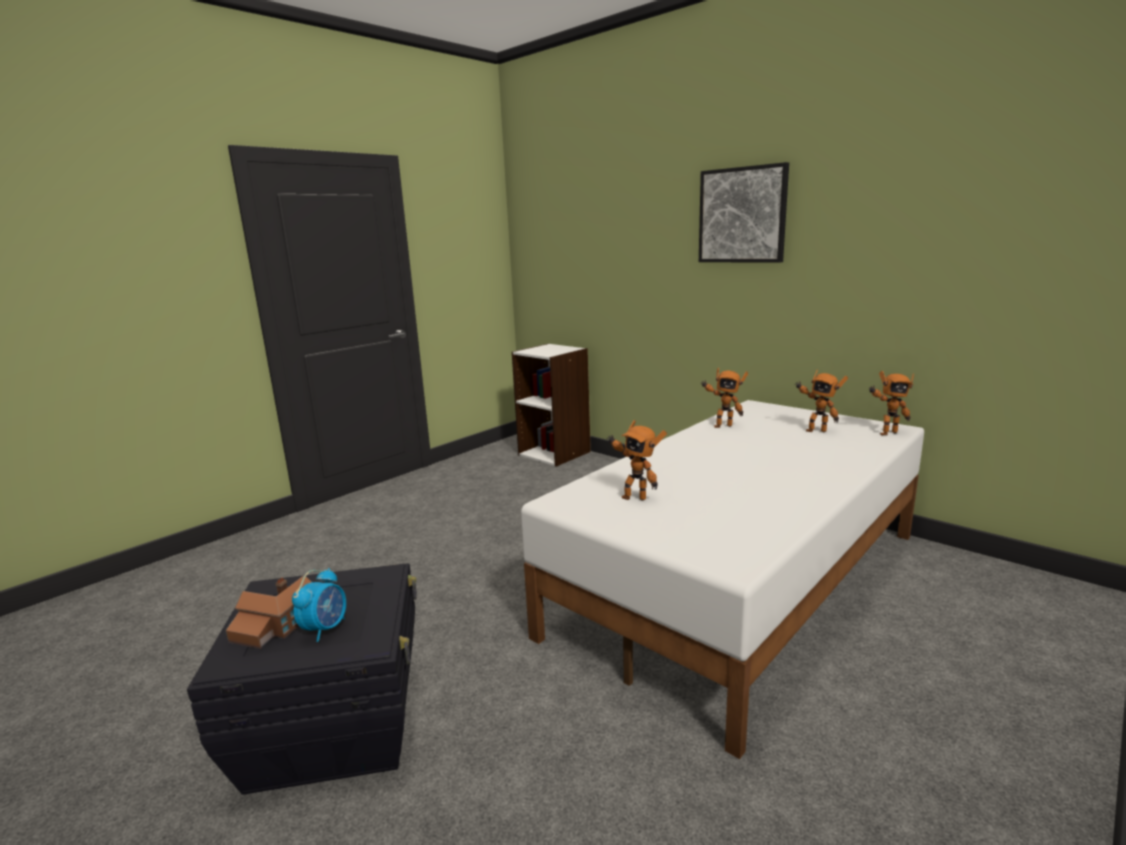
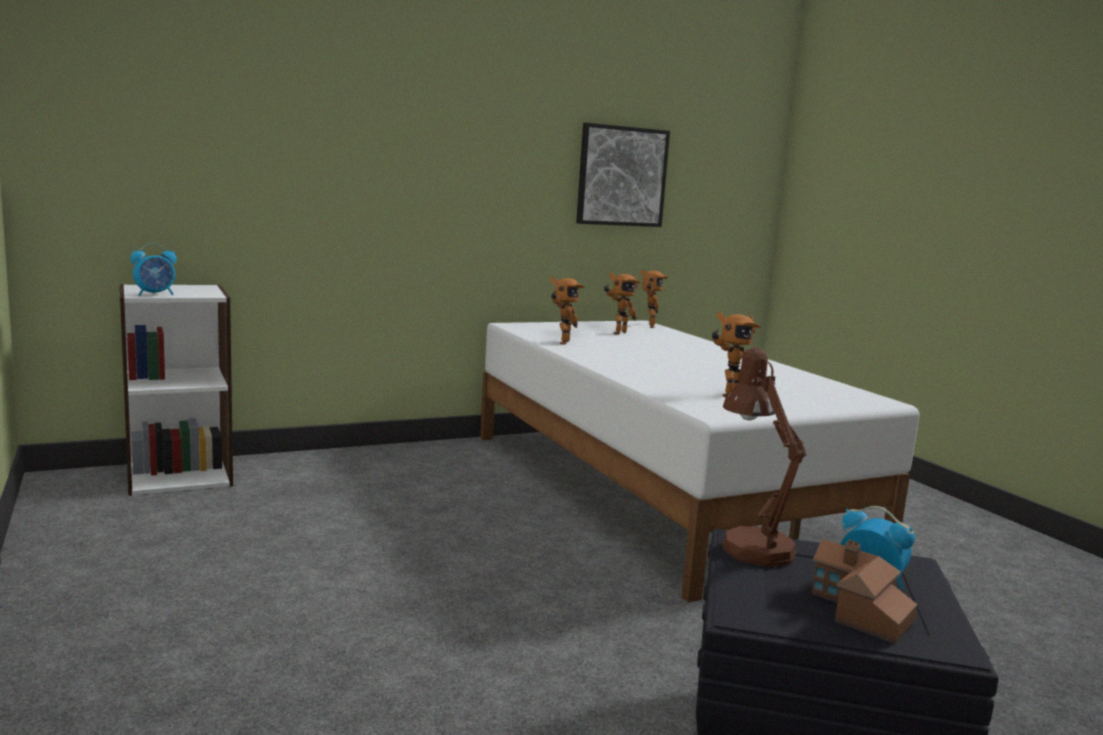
camera: 70 degrees left, 5 degrees down
picture [699,162,789,263] -> picture moved to [576,123,670,227]
none -> alarm clock [130,243,177,296]
none -> brown table lamp [722,347,806,567]

